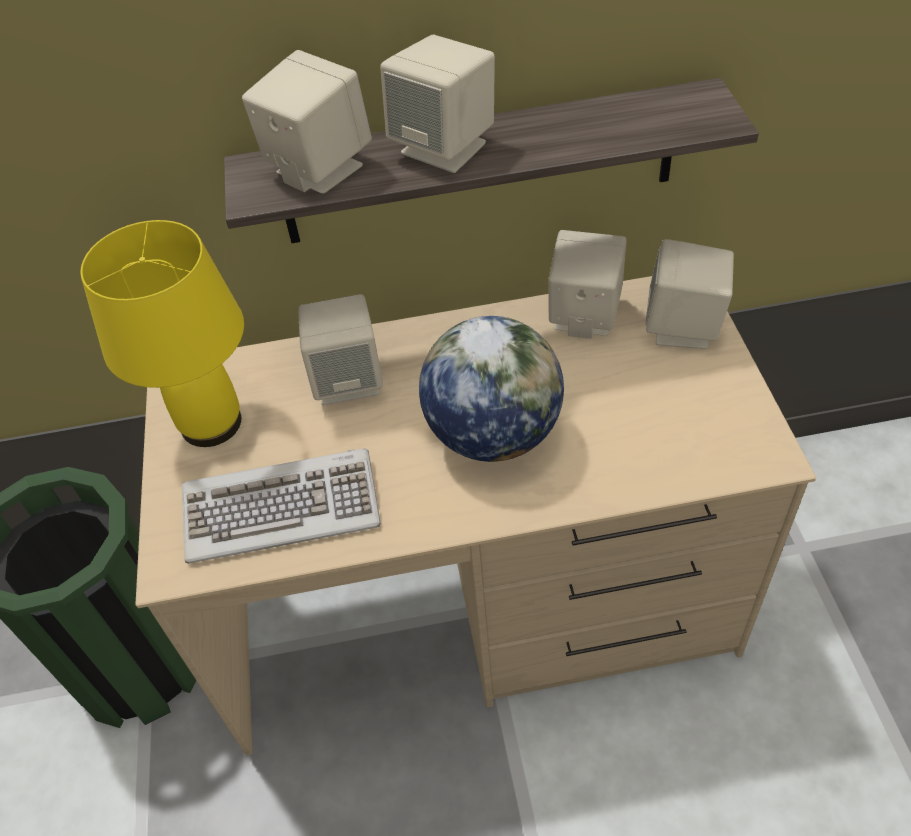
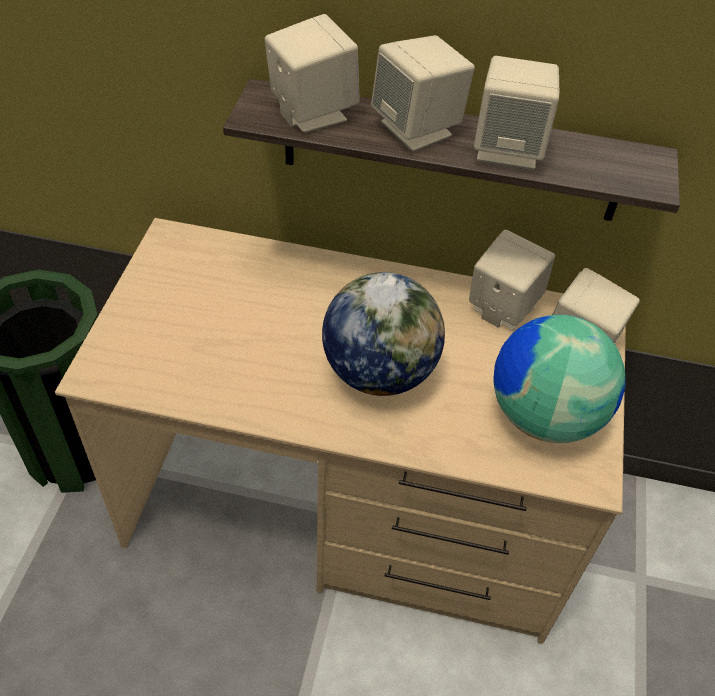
camera: 15 degrees right, 0 degrees up
yellow table lamp [80,220,244,447] -> none
keyboard [182,449,381,564] -> none
beige speaker [298,294,383,405] -> beige speaker moved to [474,56,559,170]
none -> globe [493,315,625,443]

